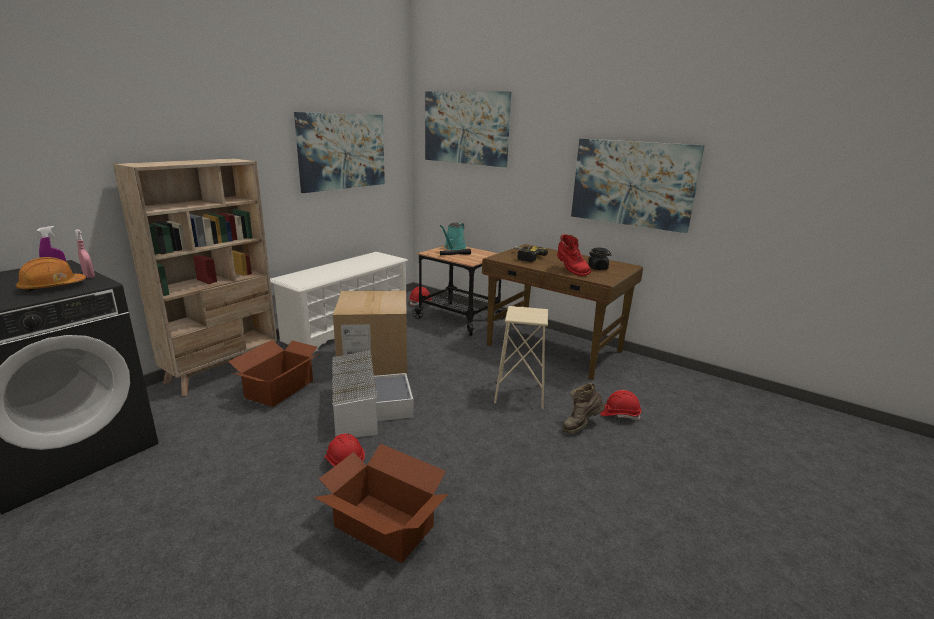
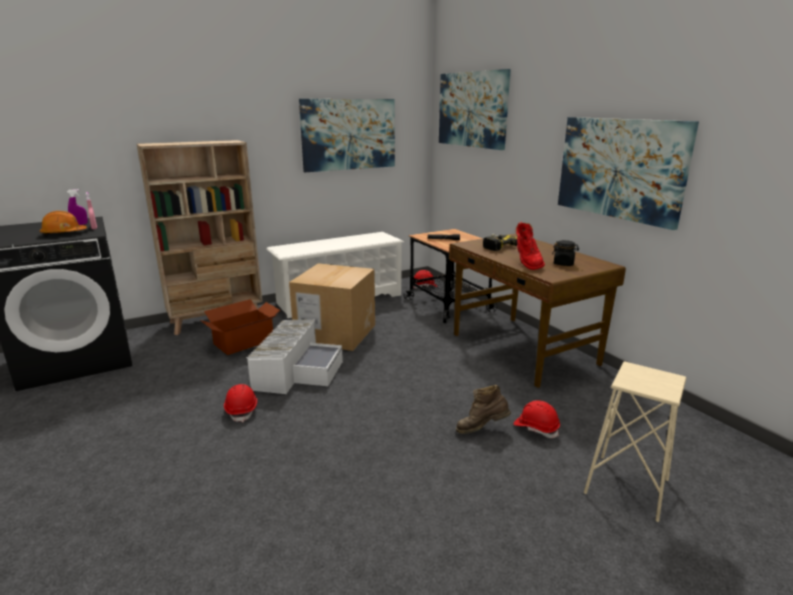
camera: 25 degrees right, 0 degrees up
cardboard box [314,444,448,563] -> none
turquoise watering can [440,223,466,250] -> none
beige stool [494,306,548,409] -> beige stool moved to [584,361,687,522]

